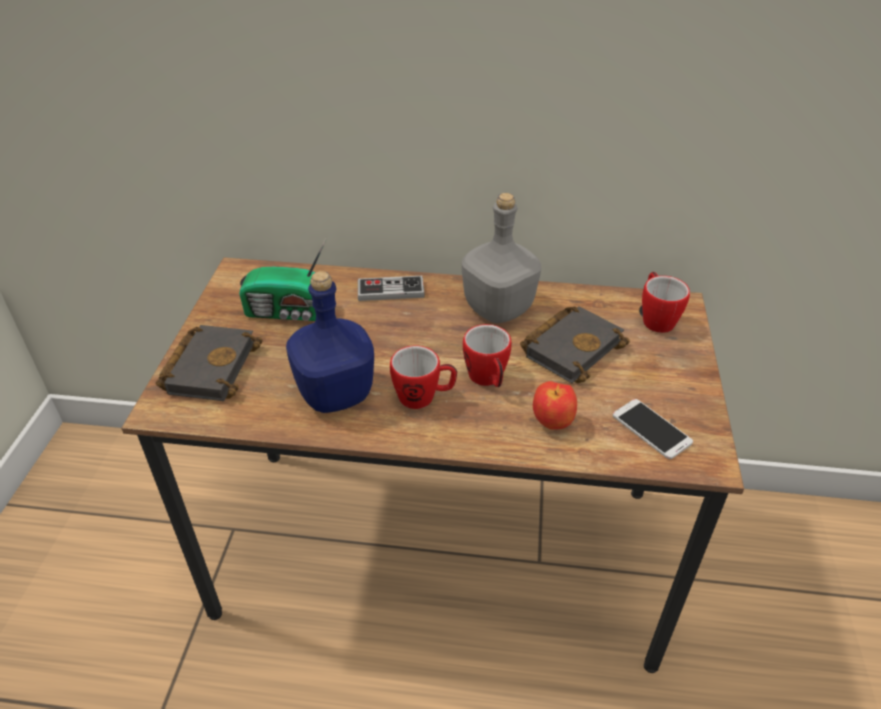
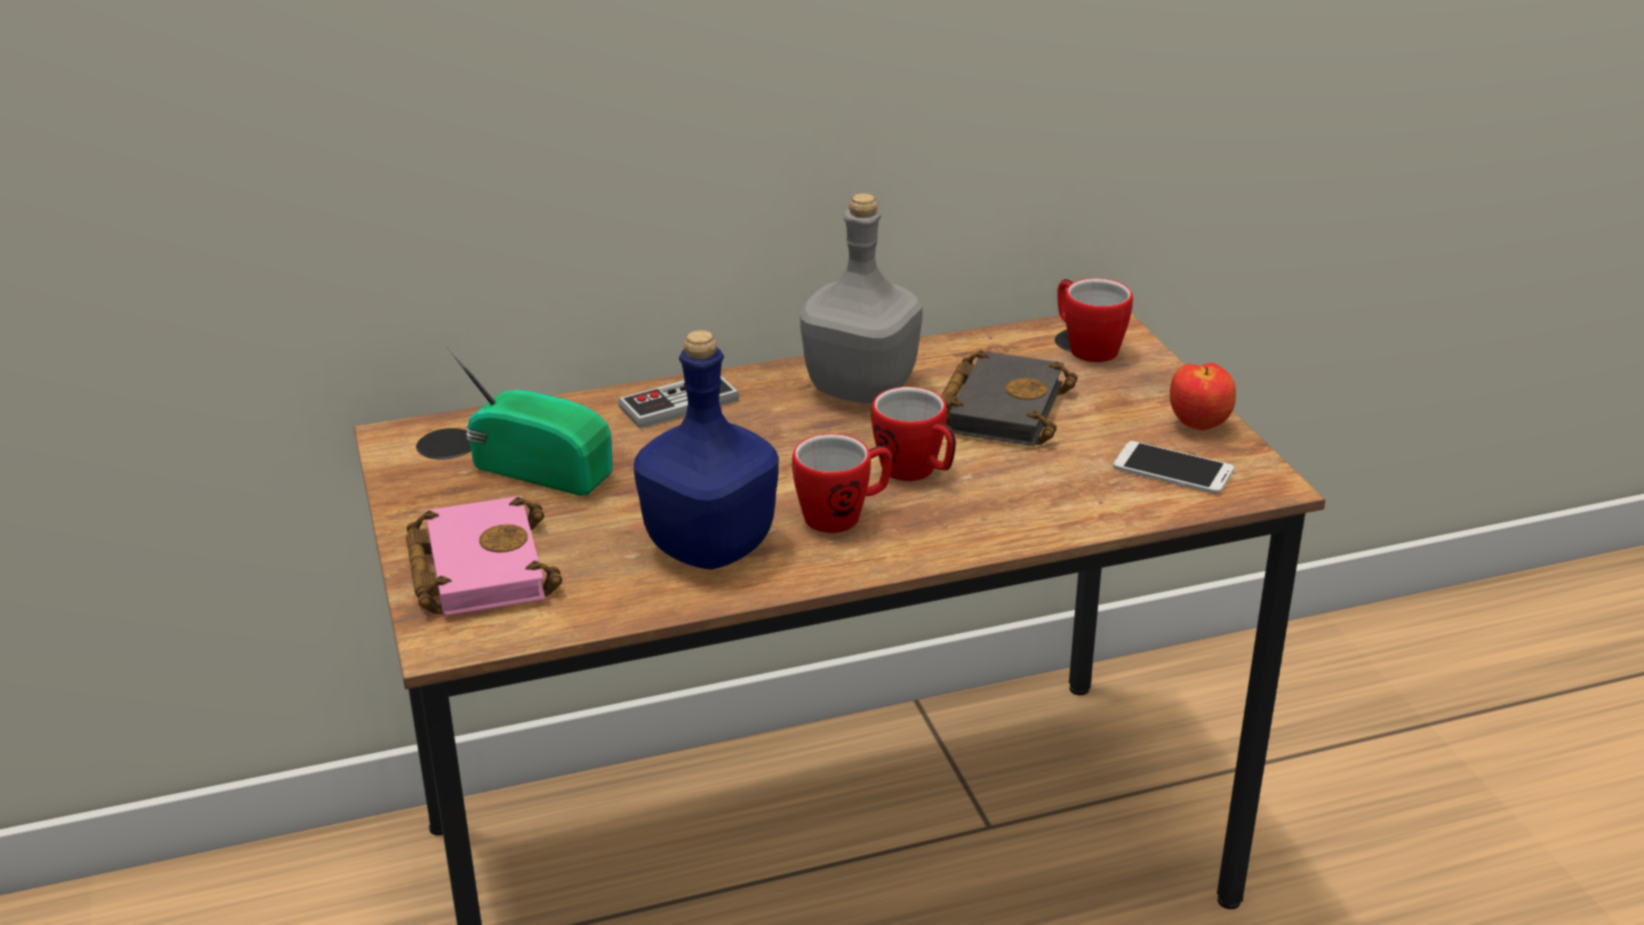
camera: 25 degrees left, 10 degrees down
black book [156,325,263,401] -> pink book [406,496,562,616]
radio [239,237,327,321] -> radio turned 135 degrees counterclockwise [447,346,613,496]
apple [533,381,577,430] -> apple moved to [1170,363,1236,430]

